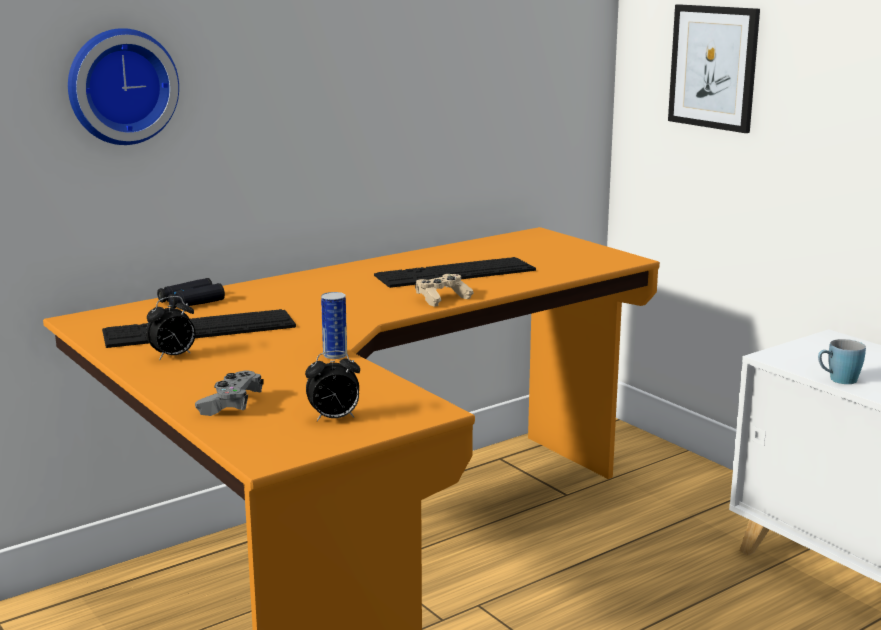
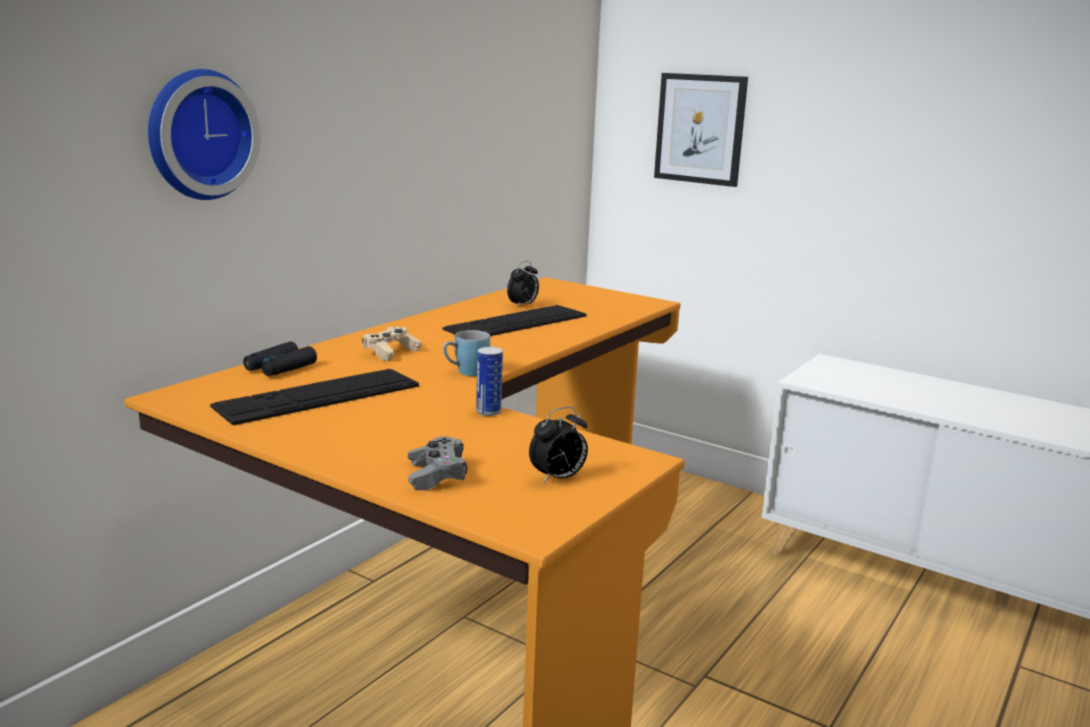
camera: 20 degrees left, 0 degrees up
alarm clock [146,296,196,360] -> alarm clock moved to [507,261,539,308]
beige game controller [415,274,474,307] -> beige game controller moved to [362,327,422,361]
blue mug [818,339,866,384] -> blue mug moved to [443,330,490,376]

